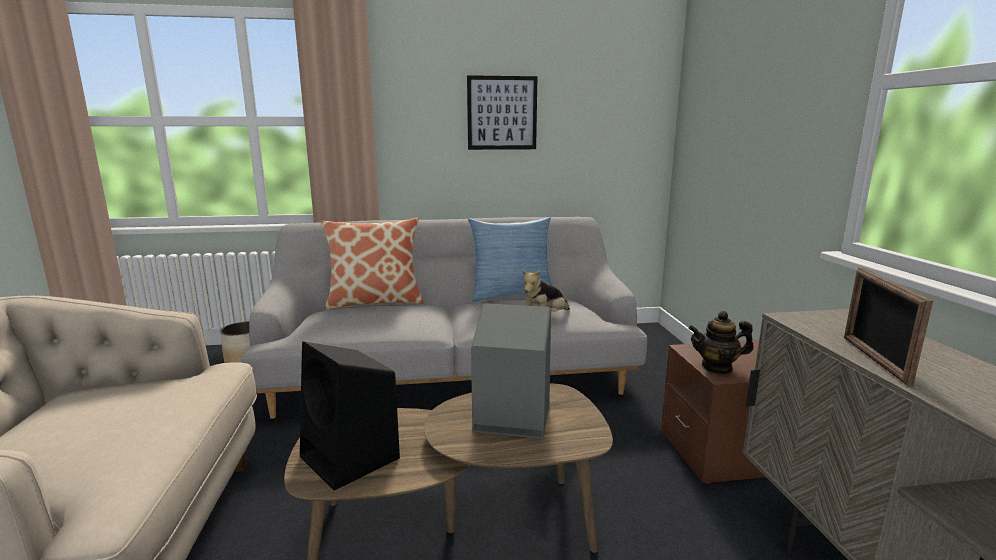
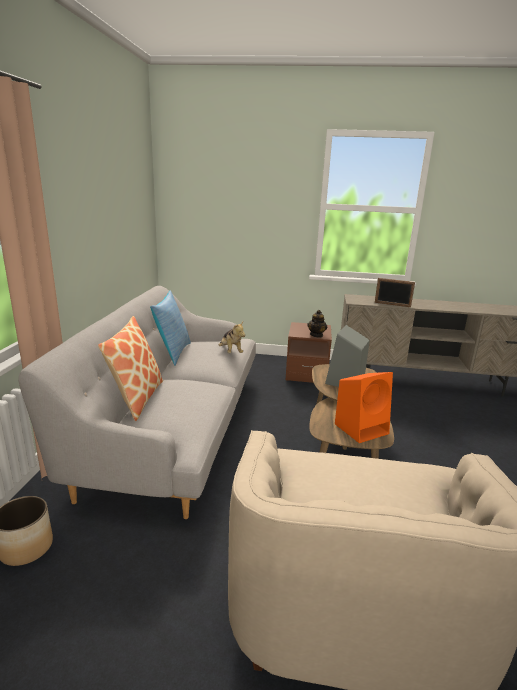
camera: 75 degrees left, 5 degrees up
black speaker [300,341,400,490] -> orange speaker [335,372,393,443]
picture [467,75,538,150] -> none

